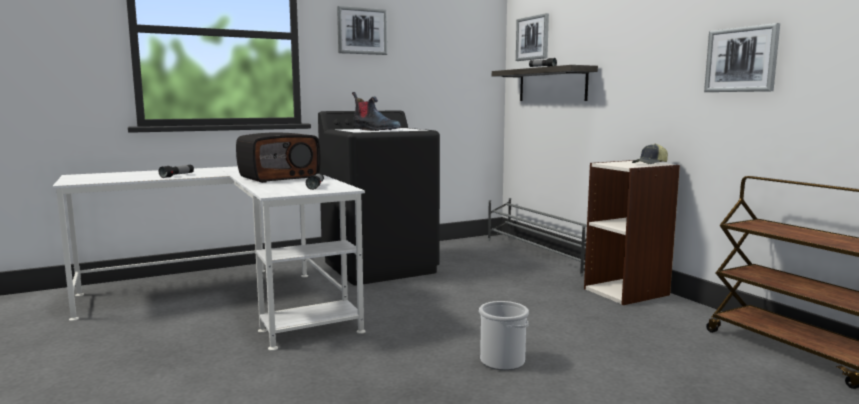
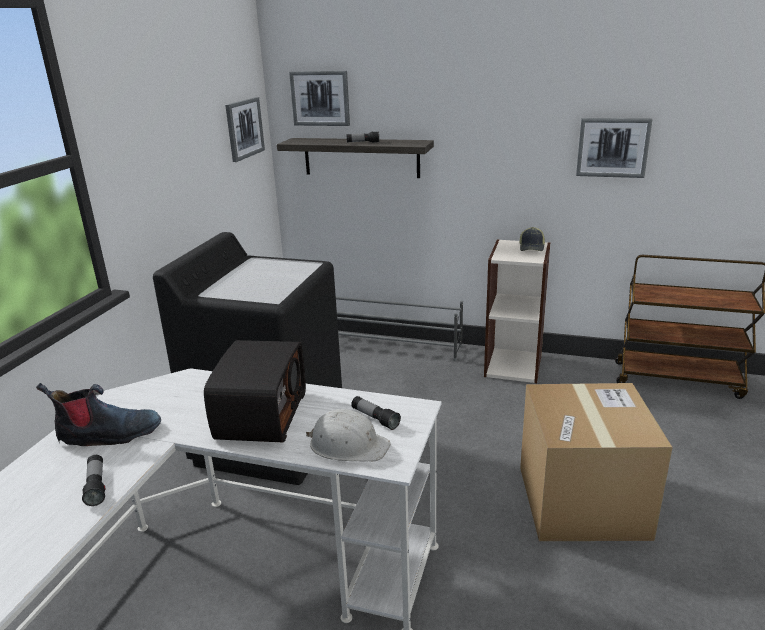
camera: 45 degrees left, 15 degrees up
picture [337,6,387,55] -> picture moved to [225,97,265,162]
boot [352,92,401,131] -> boot moved to [36,383,161,446]
bucket [479,301,529,371] -> cardboard box [520,383,673,541]
none -> white hard hat [306,409,391,461]

